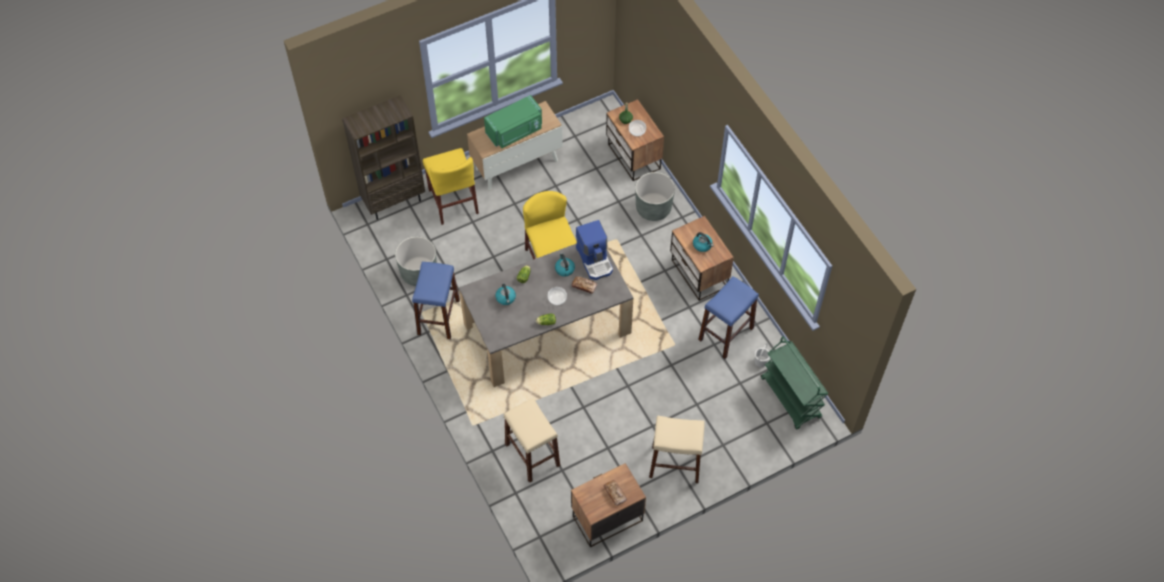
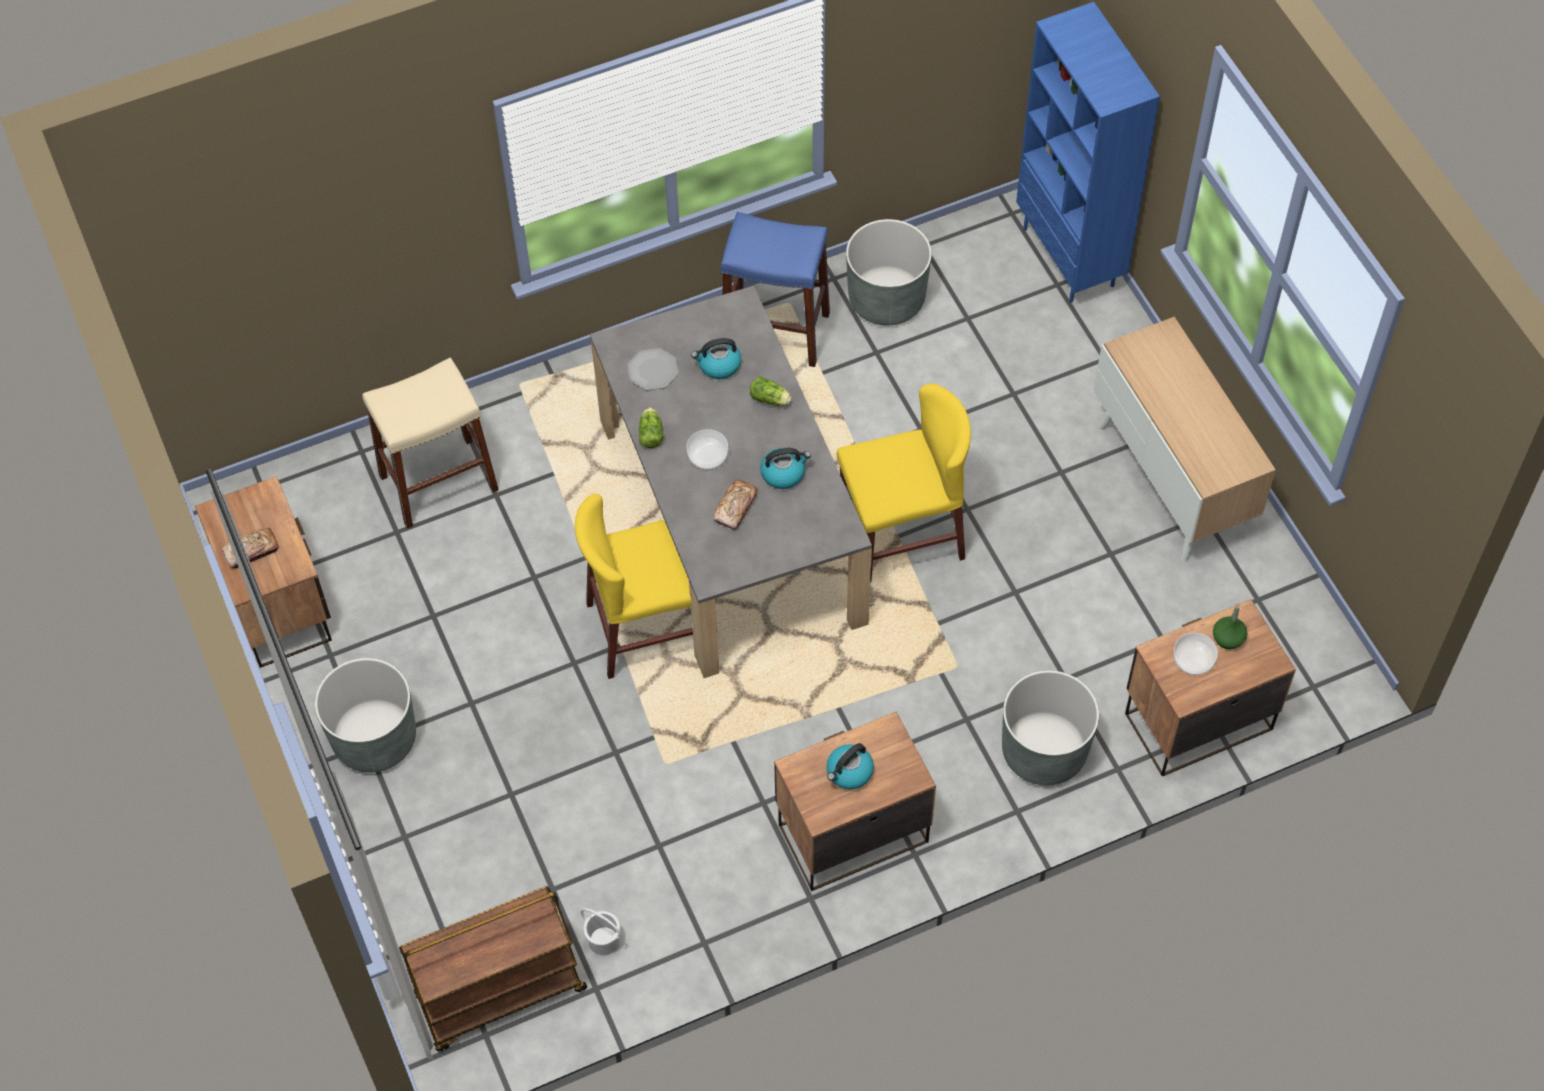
camera: 95 degrees right, 0 degrees up
brown bookcase [342,95,425,220] -> blue bookcase [1016,2,1160,303]
yellow chair [423,148,479,225] -> yellow chair moved to [575,494,693,679]
green microwave [484,95,542,148] -> none
coffee machine [576,220,613,280] -> none
beige stool [649,416,705,483] -> grey planter [315,658,416,773]
blue stool [698,276,759,359] -> none
green cart [761,336,828,429] -> brown cart [399,886,587,1051]
none -> plate [627,348,678,390]

